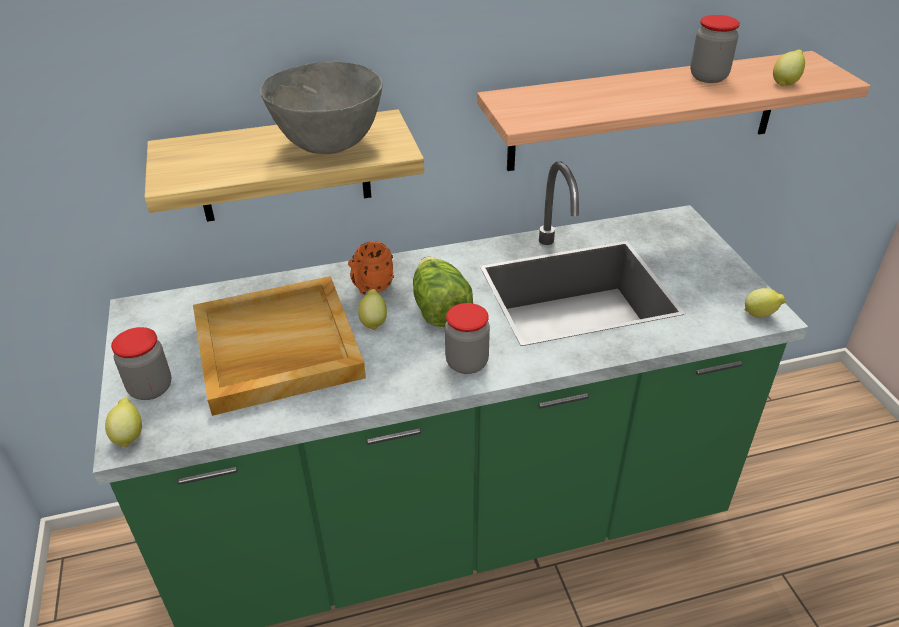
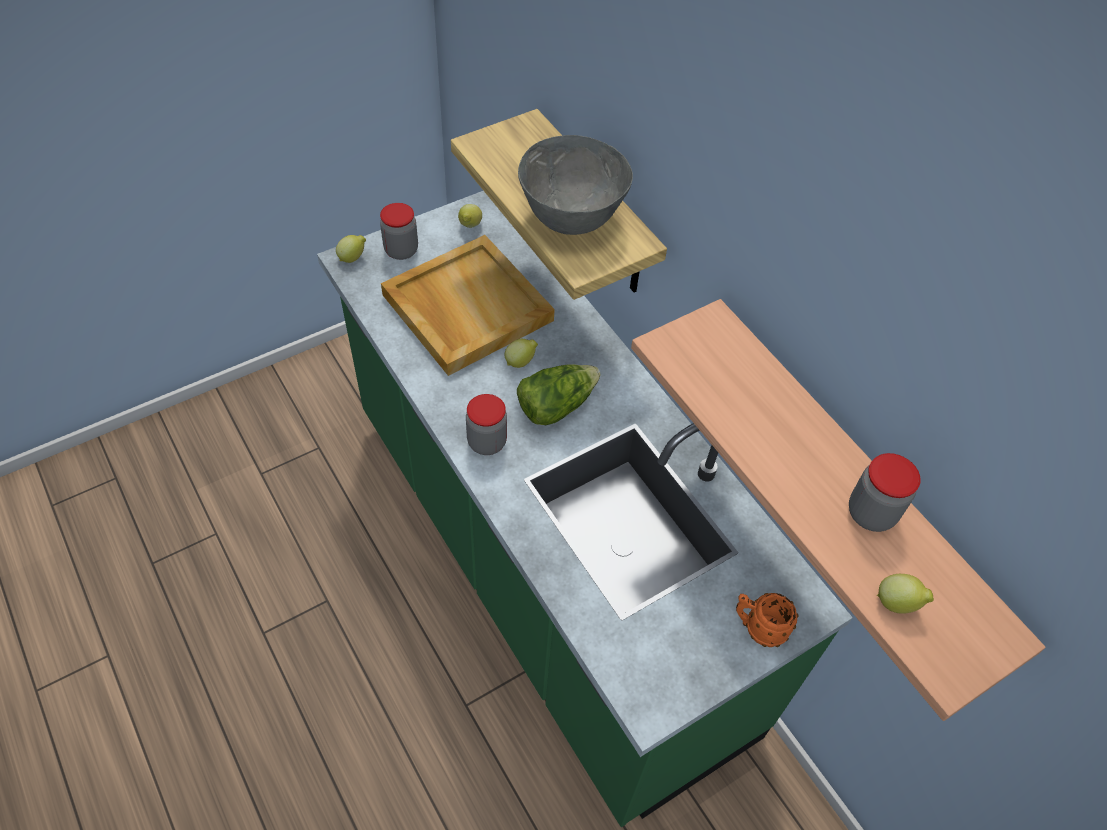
camera: 70 degrees right, 15 degrees up
orange mug [348,241,394,295] -> orange mug moved to [736,593,798,647]
lemon [744,288,786,318] -> lemon moved to [458,204,482,228]

